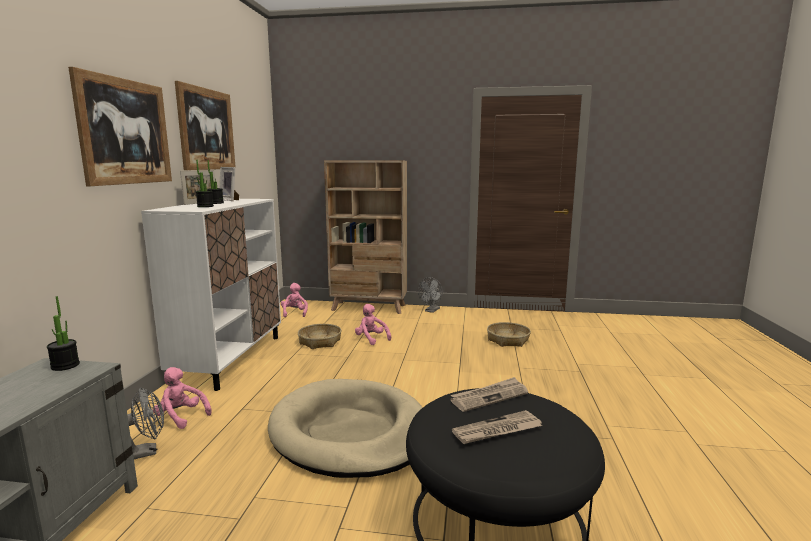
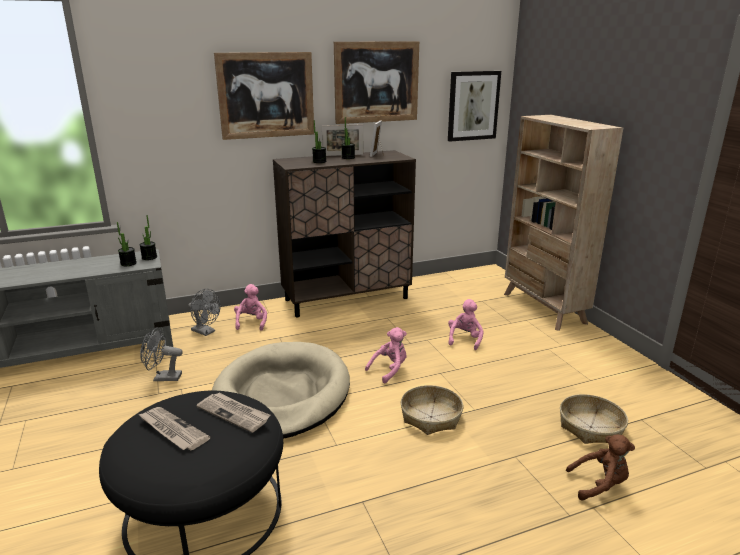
camera: 60 degrees right, 10 degrees up
white cabinet [141,199,281,391] -> brown cabinet [273,150,416,317]
pink plush toy [281,283,308,317] -> pink plush toy moved to [365,327,407,384]
basket [298,324,341,349] -> basket moved to [401,385,463,435]
grey fan [418,277,443,313] -> grey fan moved to [140,327,183,381]
none -> potted plant [117,222,137,266]
none -> picture [448,71,501,142]
none -> brown plush toy [566,435,635,501]

